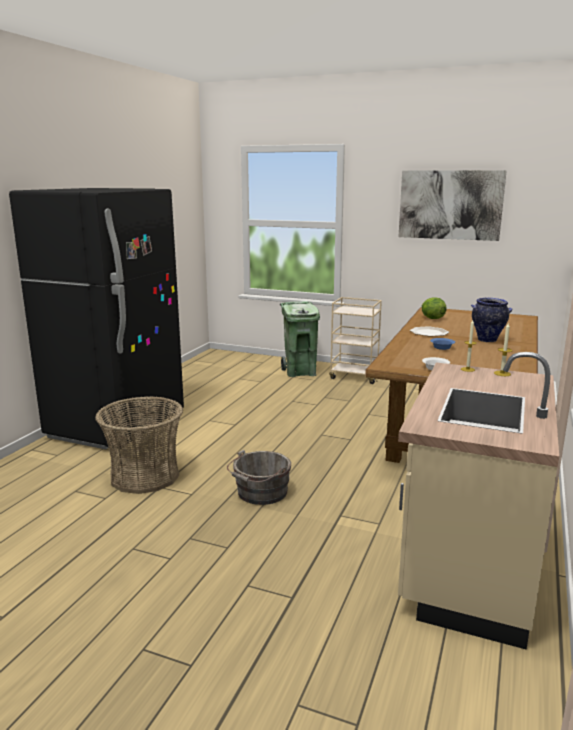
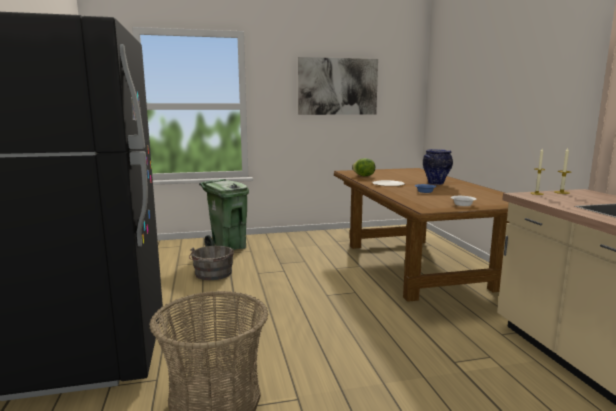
camera: 35 degrees left, 5 degrees down
grey bucket [227,450,291,505] -> grey bucket moved to [189,246,234,280]
beige cart [329,297,382,384] -> none

